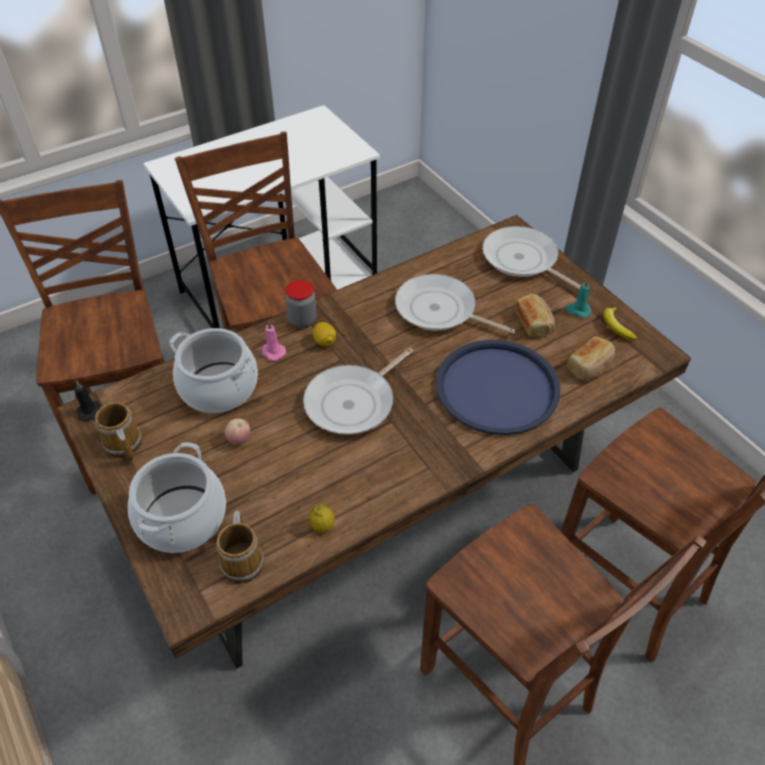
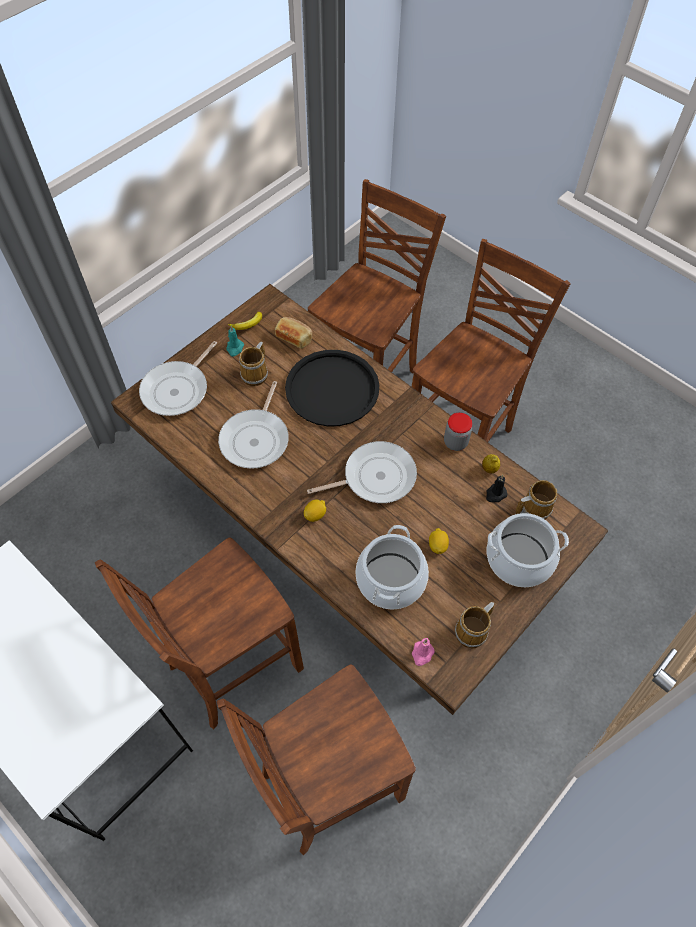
camera: 105 degrees left, 10 degrees up
black candle [74,381,101,421] -> black candle moved to [486,475,508,502]
apple [225,418,250,445] -> lemon [429,528,449,554]
pink candle [262,322,286,361] -> pink candle moved to [412,638,435,666]
jar [285,280,317,328] -> jar moved to [444,413,472,451]
frying pan [303,348,413,435] -> frying pan turned 45 degrees counterclockwise [307,441,417,503]
blue tray [436,340,561,435] -> black tray [285,350,379,427]
bread [515,294,555,338] -> mug [239,342,268,386]

